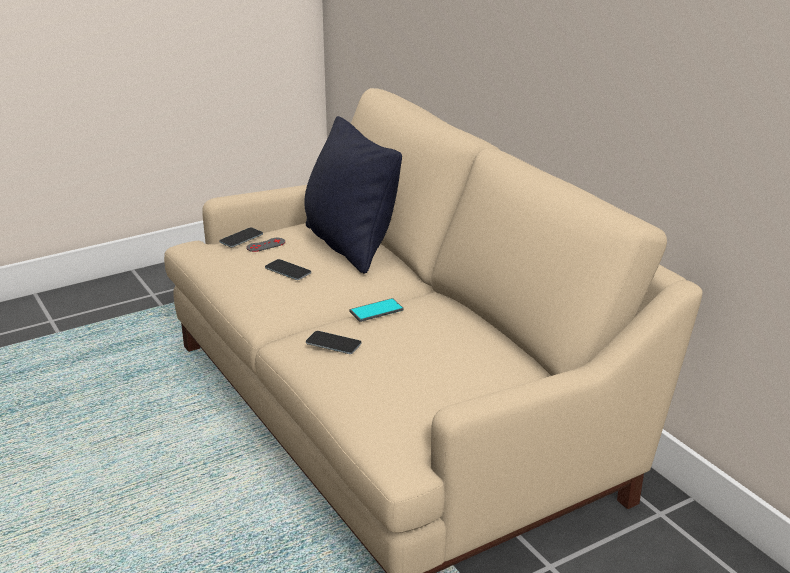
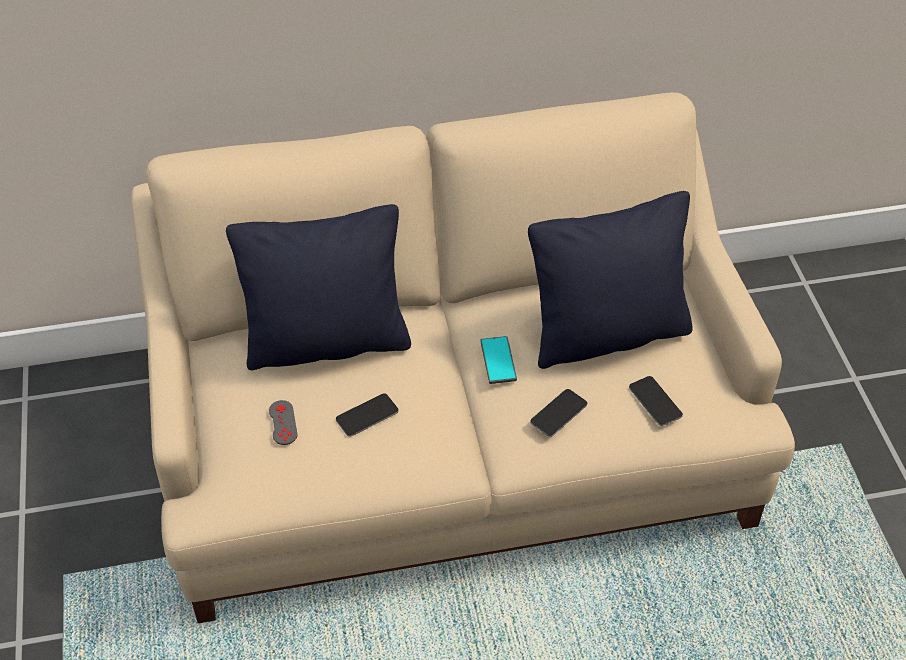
camera: 70 degrees left, 20 degrees up
phone [219,228,263,247] -> phone moved to [629,376,683,426]
none -> black pillow [528,191,693,369]

